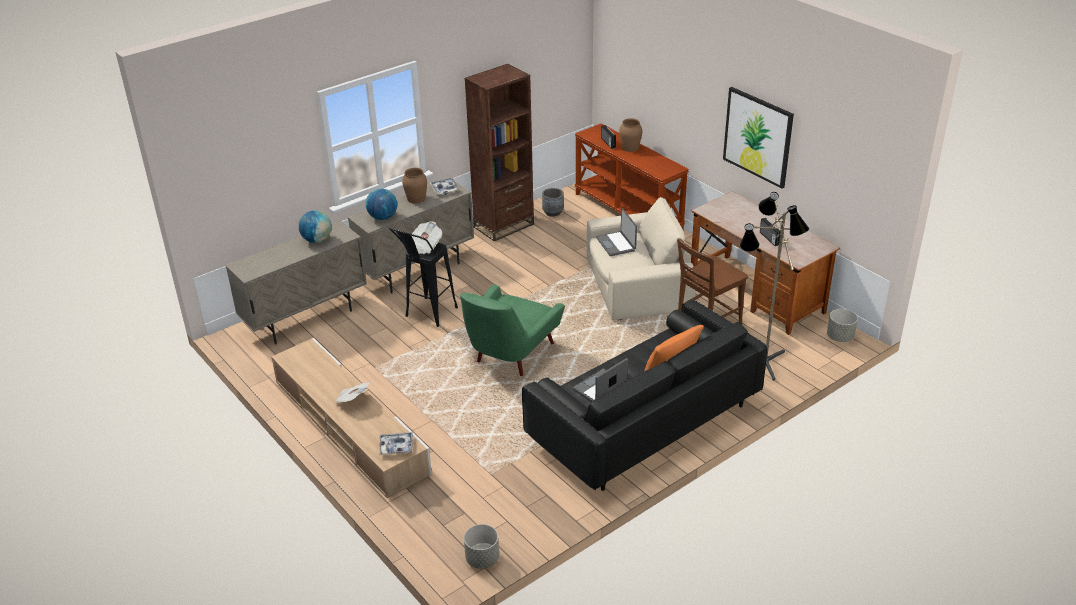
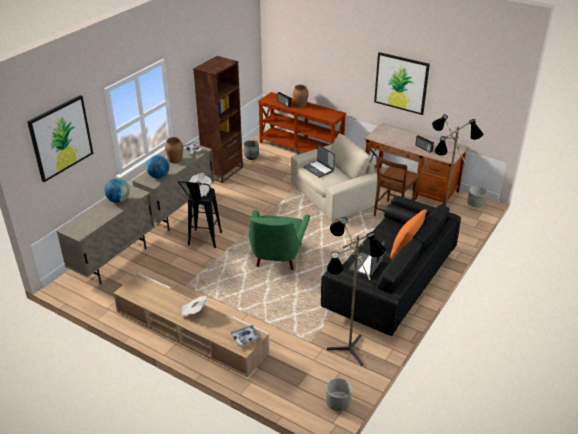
camera: 20 degrees left, 0 degrees up
none -> picture [27,95,93,182]
none -> floor lamp [327,217,386,366]

